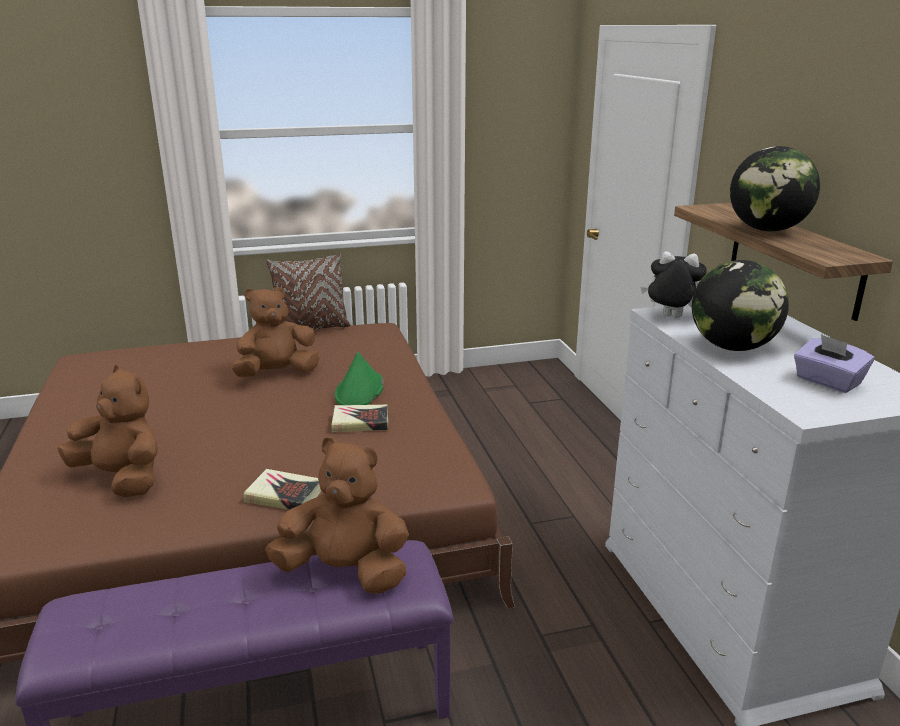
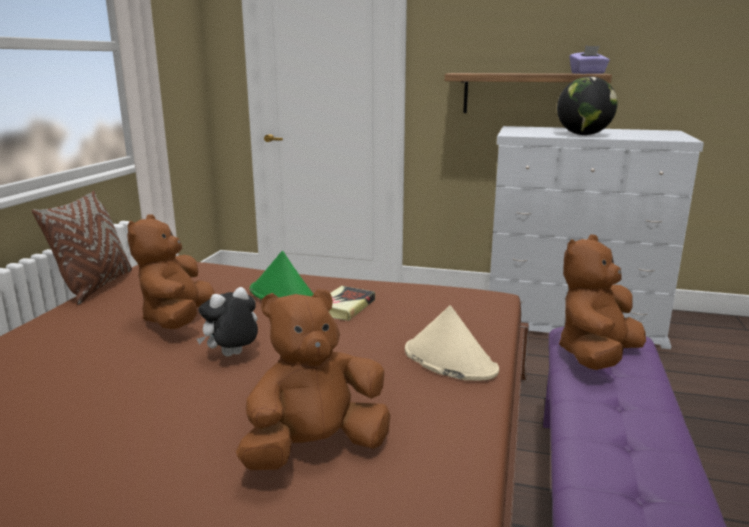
camera: 60 degrees left, 5 degrees down
book [243,469,321,510] -> beige hat [405,305,499,381]
plush toy [640,251,707,318] -> plush toy moved to [197,287,258,356]
globe [730,146,820,231] -> none
purple tissue box [794,334,874,393] -> purple tissue box moved to [570,46,610,74]

